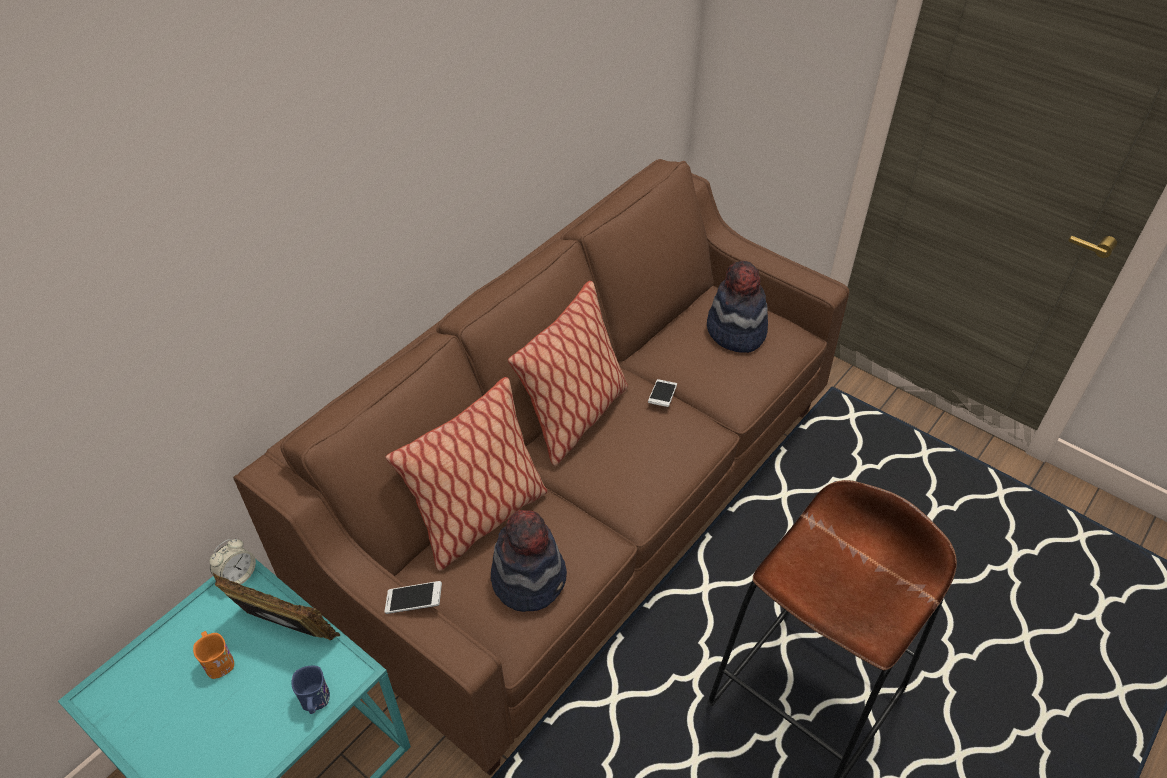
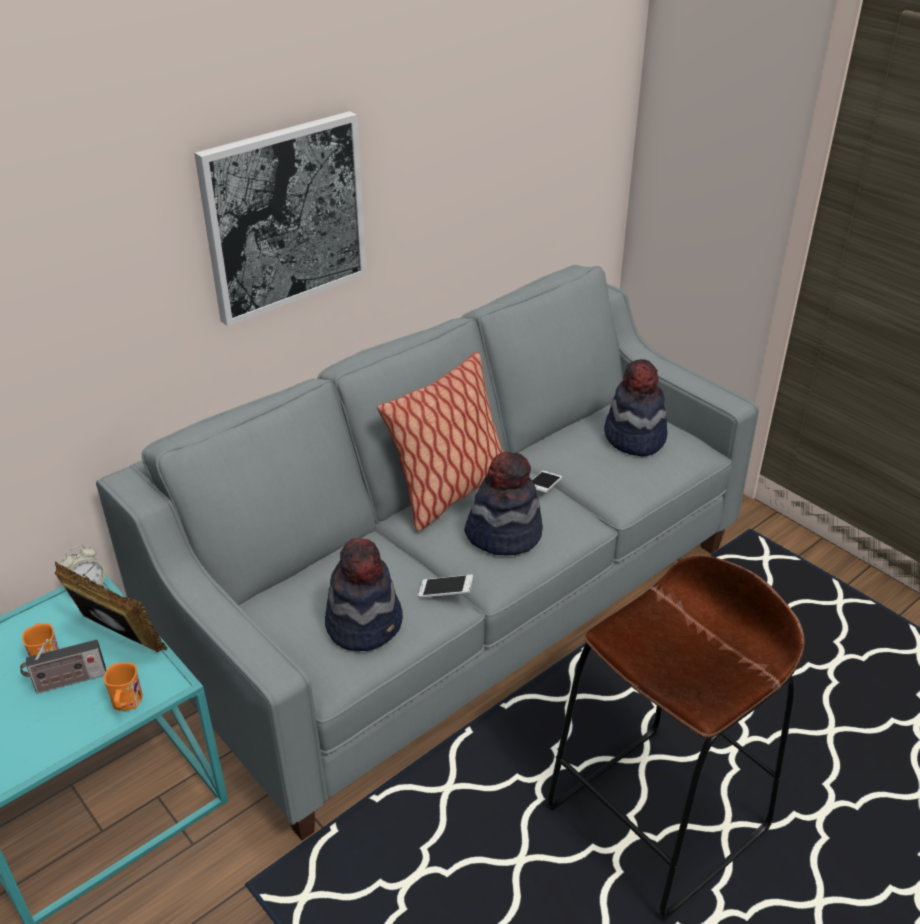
camera: 10 degrees right, 10 degrees down
brown sofa [233,159,850,775] -> grey sofa [96,265,759,840]
blue mug [291,666,330,714] -> orange mug [104,662,143,711]
phone [384,581,442,614] -> phone moved to [418,575,473,598]
pillow [386,377,548,571] -> none
none -> radio [20,639,106,694]
none -> picture [194,111,367,326]
none -> hat [464,452,543,555]

